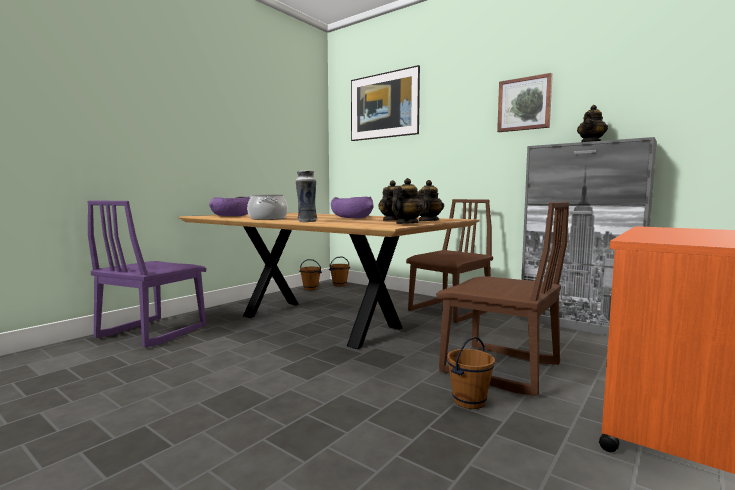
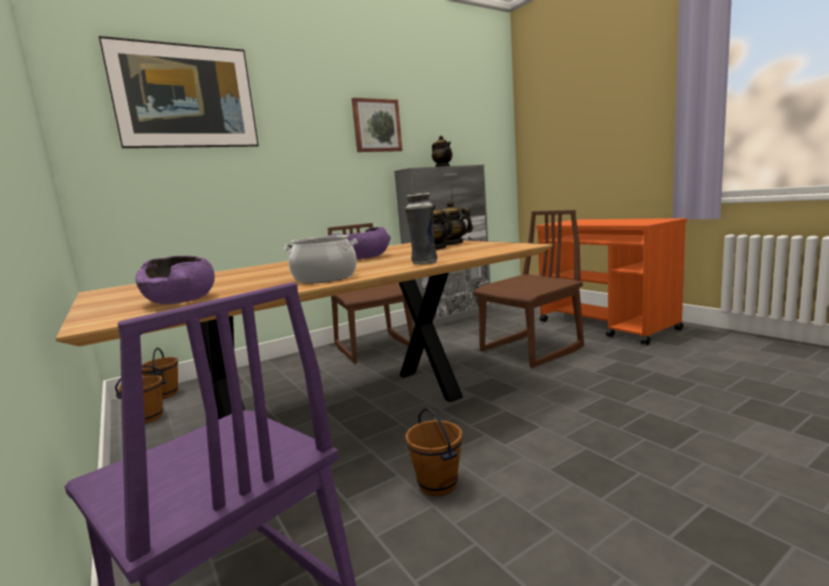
camera: 70 degrees left, 5 degrees up
teapot [392,178,423,224] -> none
brown bucket [447,336,495,409] -> brown bucket moved to [405,408,462,496]

